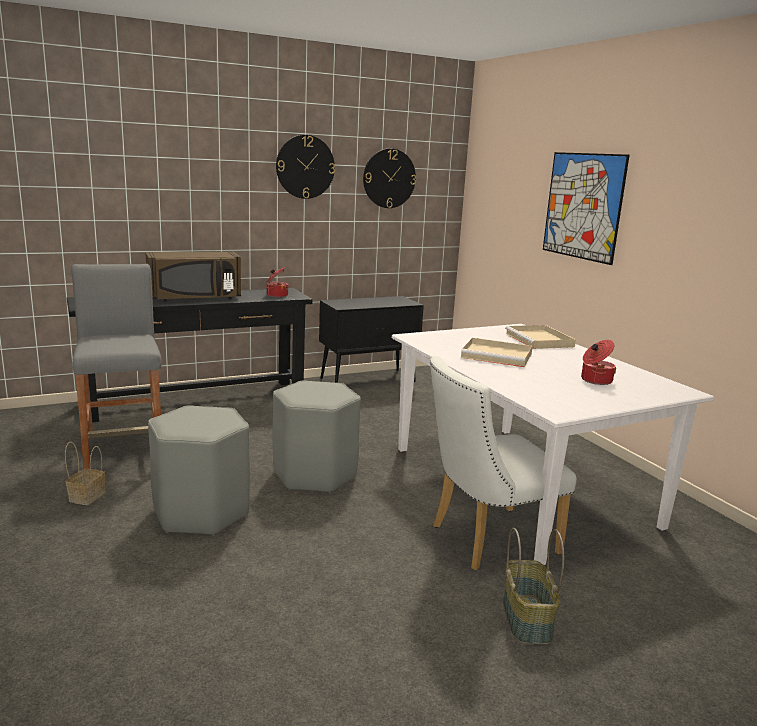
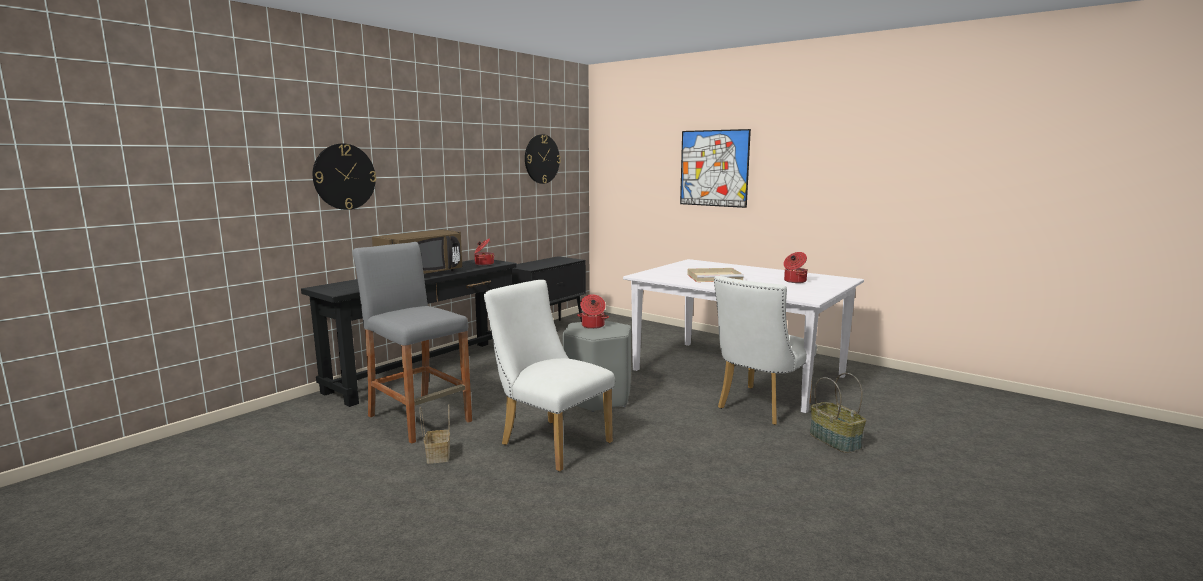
camera: 25 degrees left, 5 degrees down
grey stool [148,406,250,536] -> white chair [484,280,615,472]
wall clock [276,135,335,199] -> wall clock moved to [313,143,376,210]
beige tray [505,325,576,349] -> none
none -> cooking pot [577,294,609,329]

